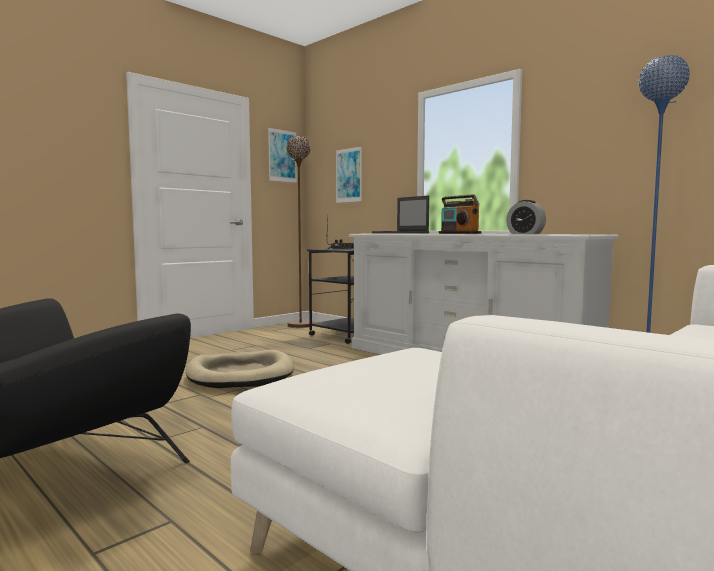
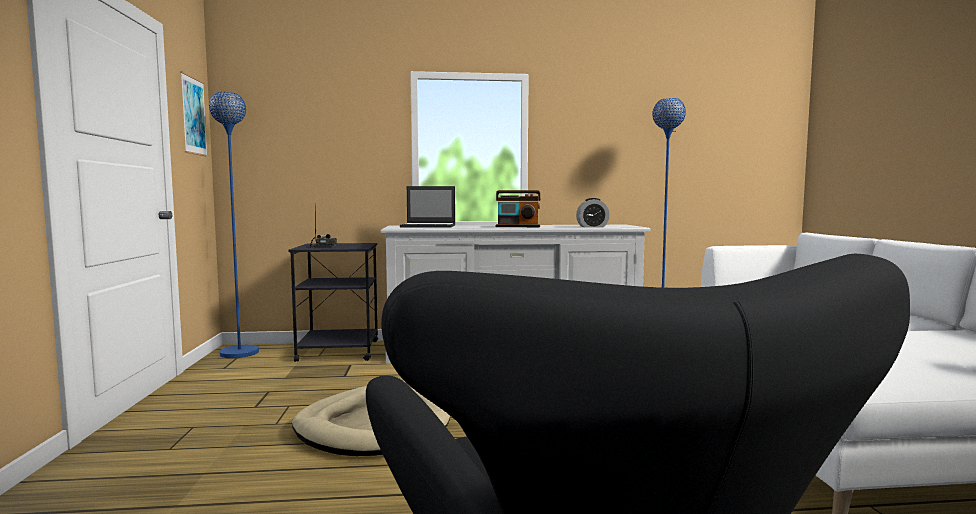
camera: 50 degrees left, 0 degrees up
brown floor lamp [286,136,314,328] -> blue floor lamp [209,92,259,358]
picture [336,145,362,204] -> none

